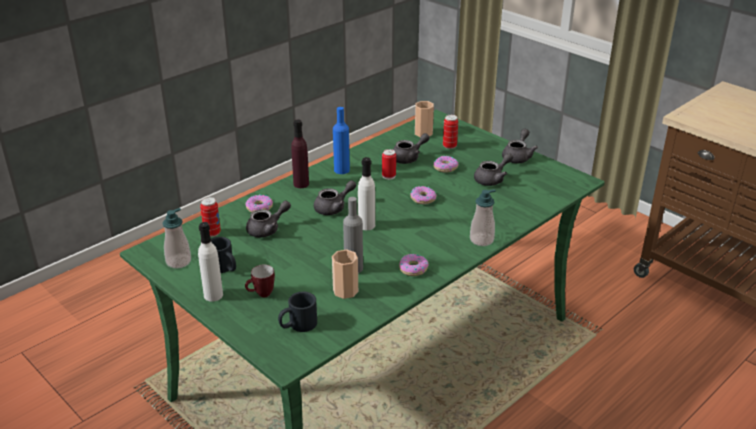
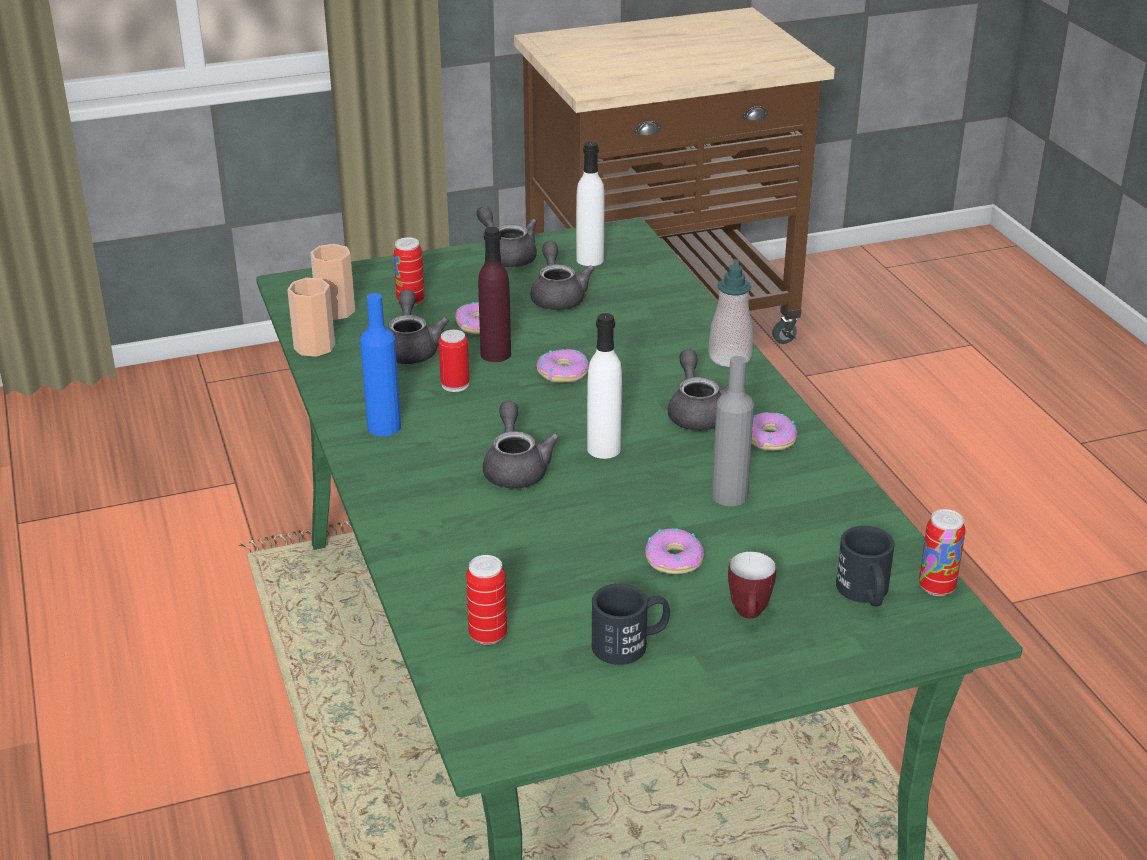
camera: 65 degrees left, 0 degrees up
soap dispenser [163,208,191,269] -> none
white bottle [198,222,223,302] -> white bottle moved to [576,141,604,266]
donut [246,195,273,212] -> donut moved to [645,528,704,574]
grey teapot [246,201,291,238] -> grey teapot moved to [668,349,729,431]
purple bottle [291,120,309,188] -> purple bottle moved to [478,227,511,362]
cup [332,250,358,299] -> cup moved to [287,278,335,357]
none -> can [919,509,965,596]

